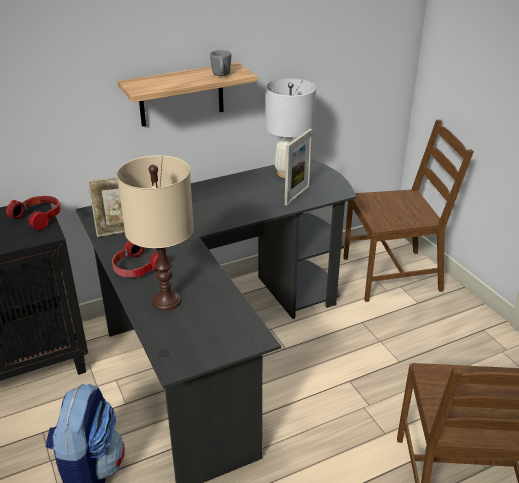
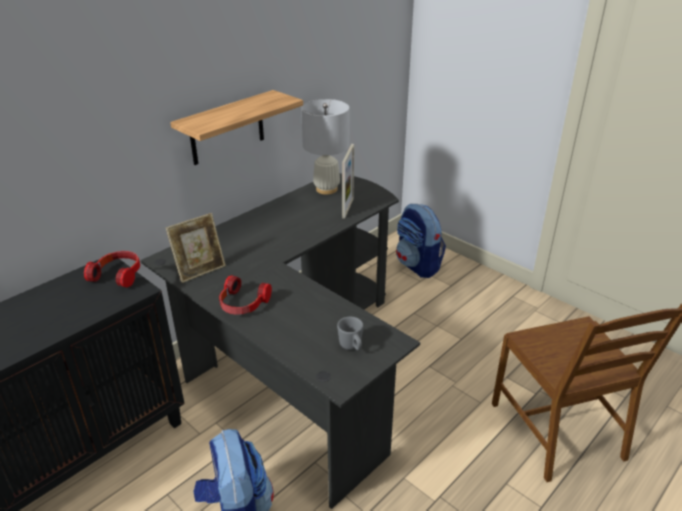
camera: 20 degrees left, 0 degrees up
beige table lamp [117,155,194,311] -> none
grey mug [210,50,231,76] -> grey mug moved to [337,317,363,350]
brown chair [343,120,474,302] -> backpack [396,204,446,278]

